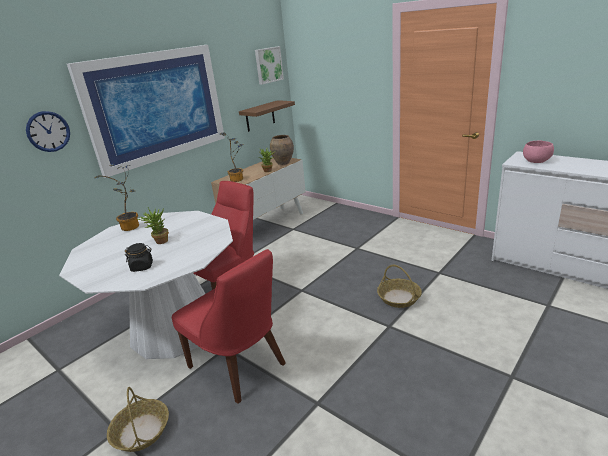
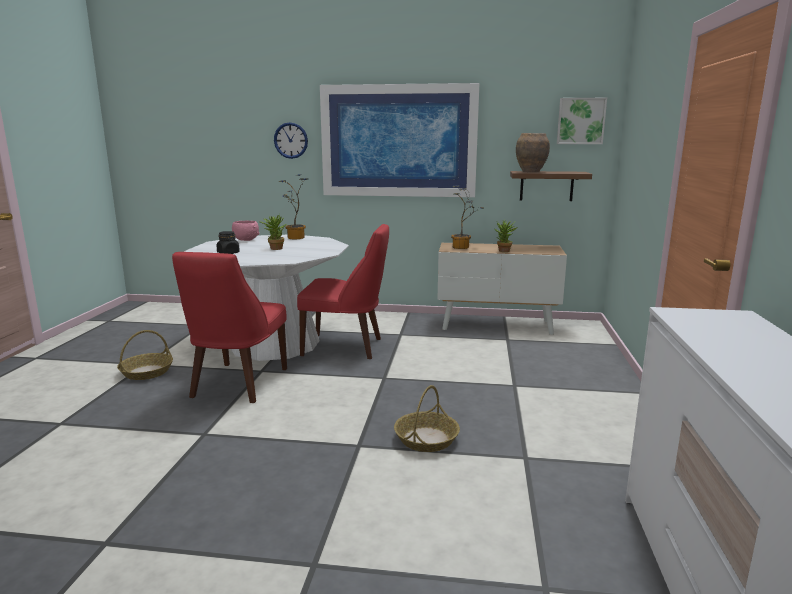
camera: 55 degrees right, 10 degrees down
brown vase [270,135,294,165] -> brown vase moved to [516,133,550,172]
pink bowl [523,140,554,163] -> pink bowl moved to [232,221,259,241]

